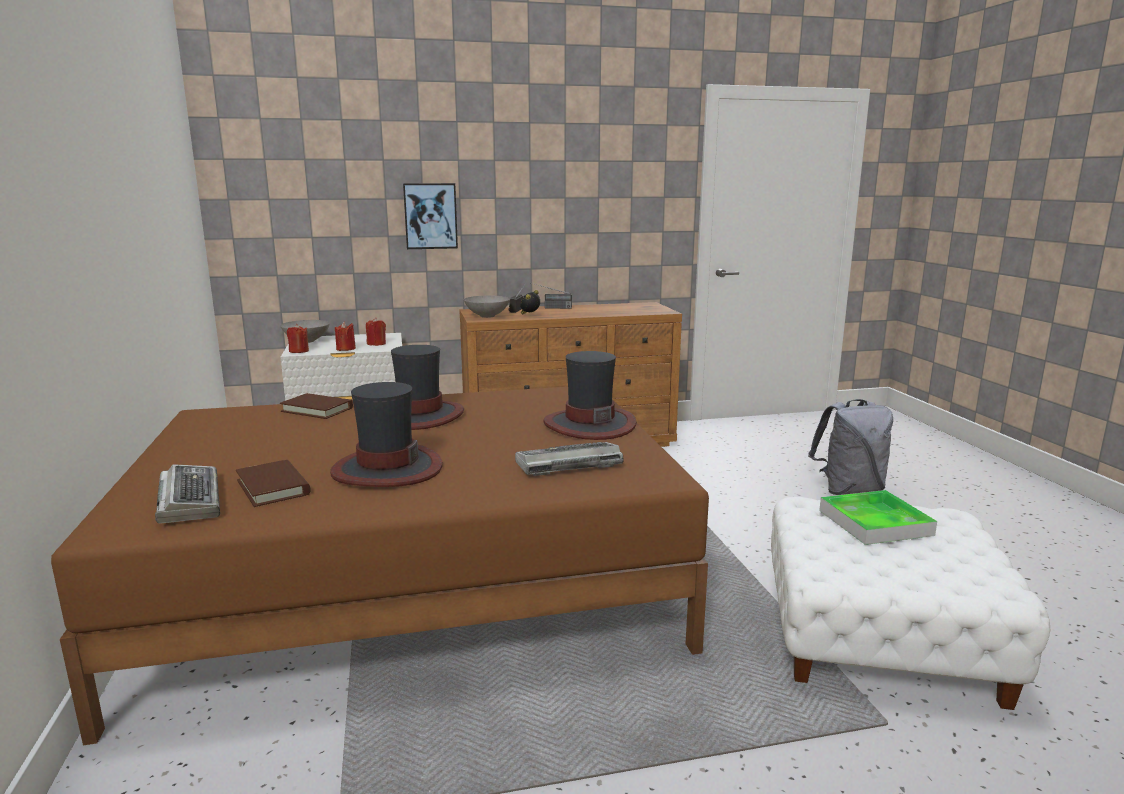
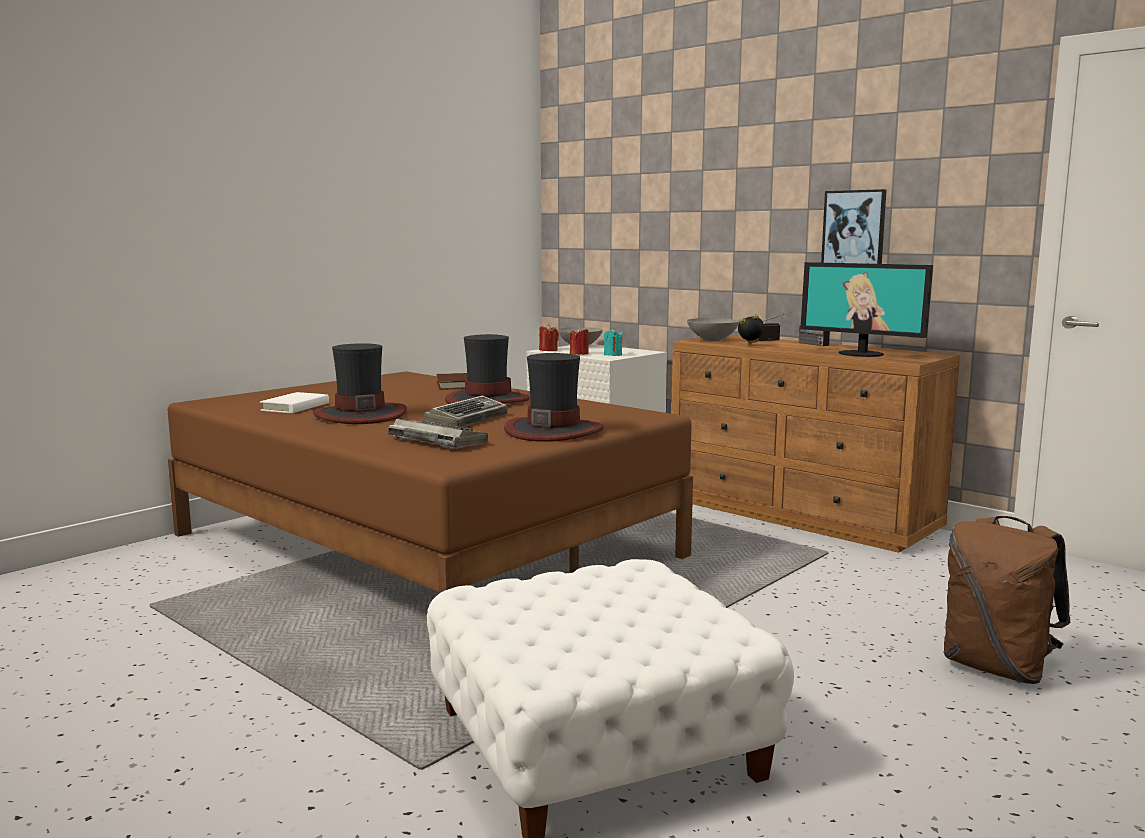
camera: 55 degrees right, 5 degrees down
keyboard [155,464,220,523] -> keyboard moved to [424,396,508,427]
brown book [236,460,311,507] -> white book [260,392,329,413]
red candle [366,318,386,346] -> turquoise candle [604,328,623,356]
picture [403,183,458,249] -> picture moved to [821,189,886,264]
grey backpack [808,399,893,495] -> brown backpack [943,516,1071,684]
tray [819,490,937,545] -> none
none -> monitor [800,262,933,357]

